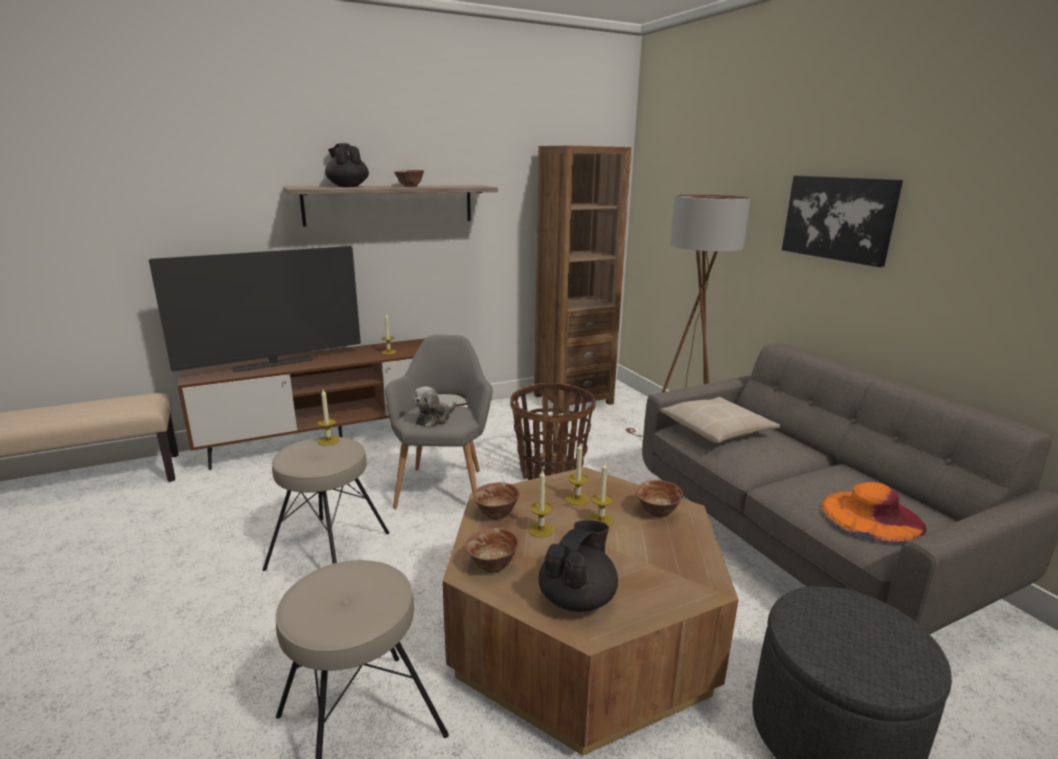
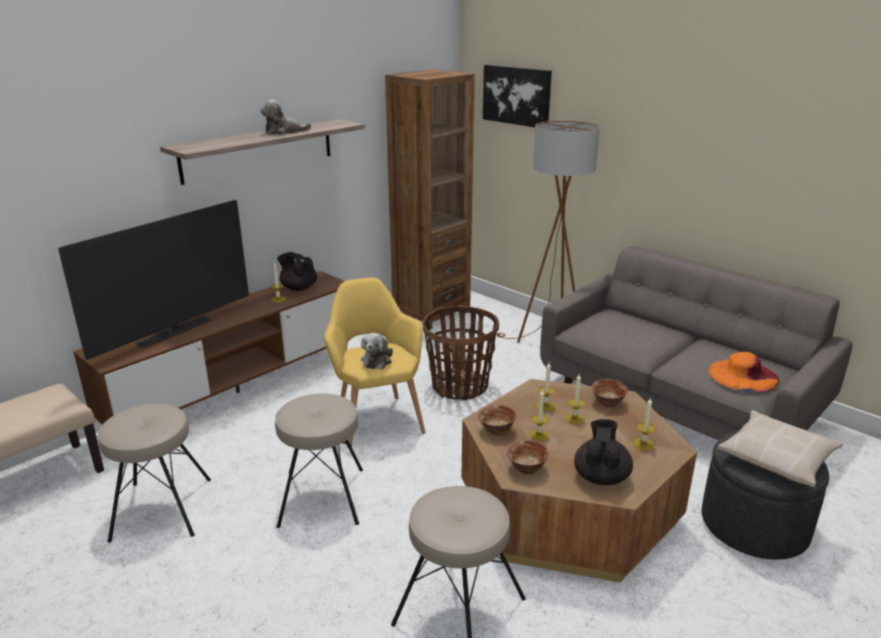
camera: 20 degrees left, 5 degrees up
candle [317,389,340,446] -> candle moved to [633,397,655,451]
black teapot [325,143,369,187] -> black teapot moved to [277,252,317,291]
grey armchair [385,335,493,509] -> yellow armchair [324,277,426,447]
bowl [394,170,424,187] -> plush toy [261,100,311,135]
beige pillow [661,397,780,443] -> beige pillow moved to [718,410,843,487]
picture [782,176,903,267] -> picture moved to [483,65,552,127]
none -> beige stool [98,404,211,543]

